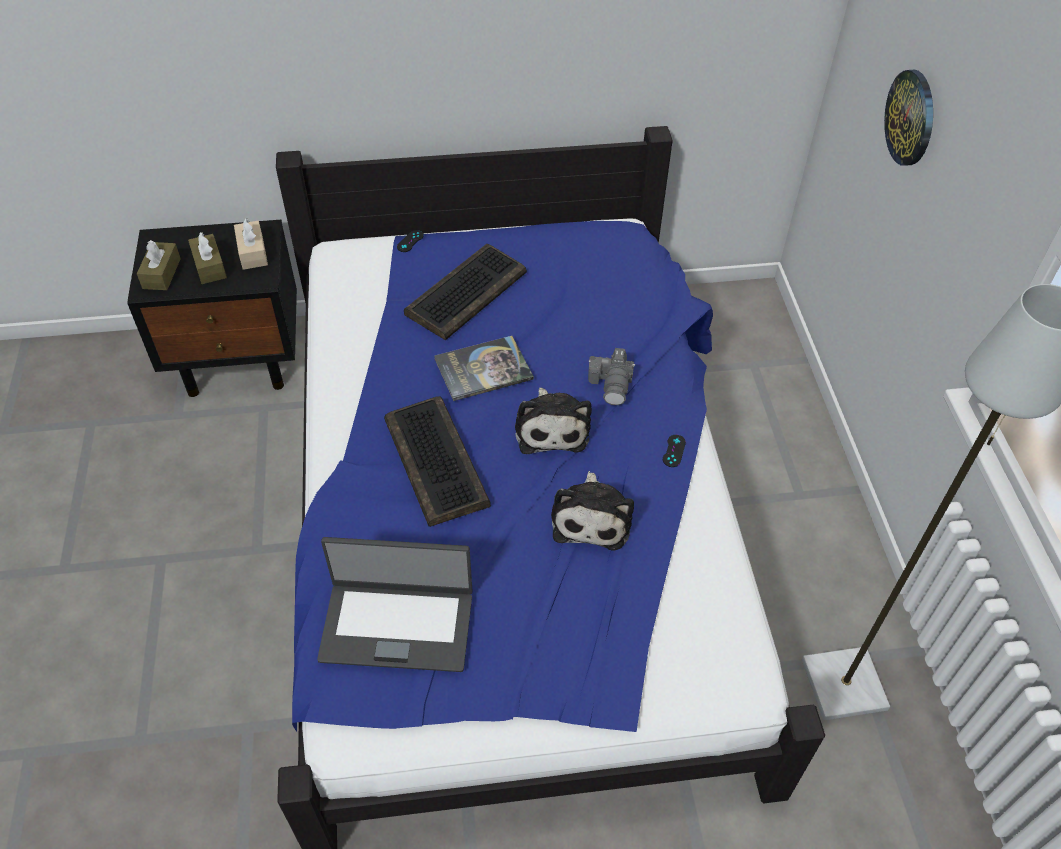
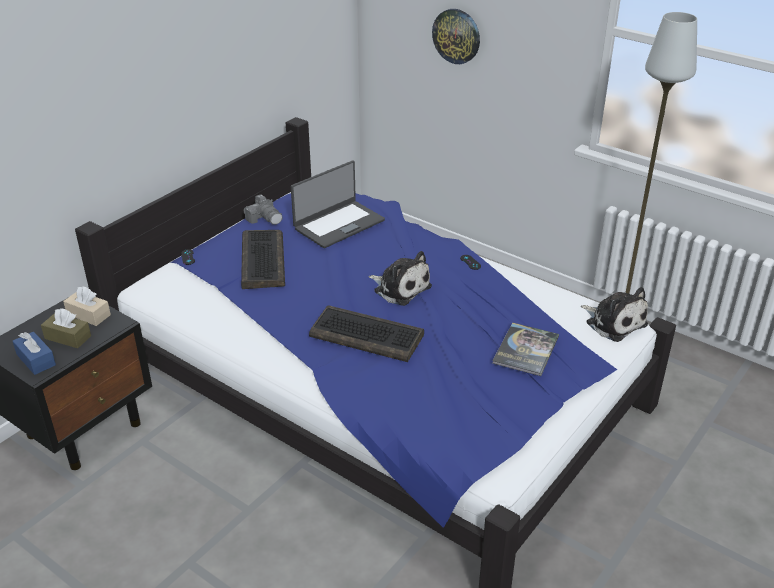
camera: 45 degrees left, 15 degrees down
brown tissue box [137,240,181,290] -> blue tissue box [13,332,56,375]
laptop [317,537,472,672] -> laptop moved to [291,161,385,248]
book [434,336,534,401] -> book moved to [492,323,559,376]
plush toy [551,471,634,551] -> plush toy moved to [581,287,648,342]
camera [588,348,635,405] -> camera moved to [244,194,283,225]

